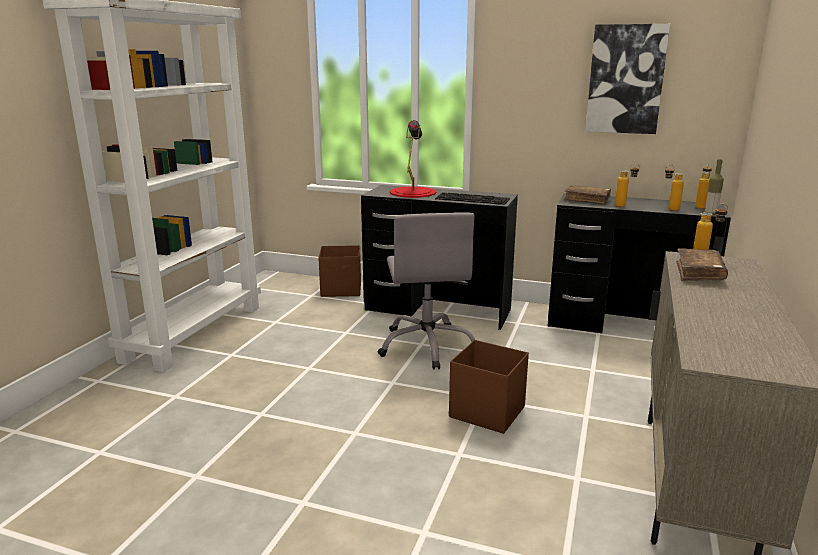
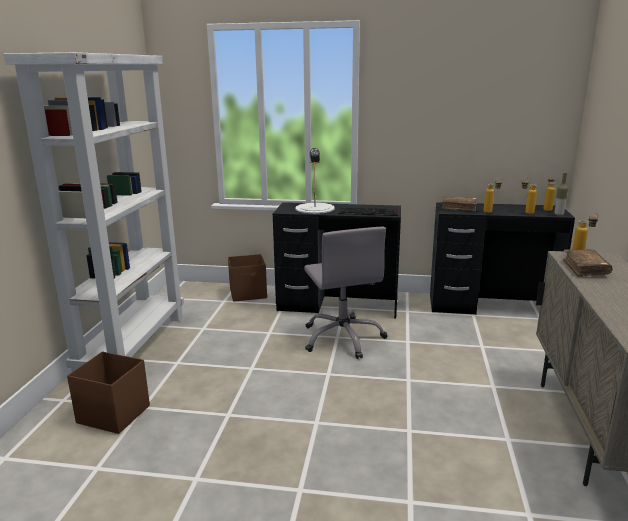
camera: 10 degrees left, 0 degrees up
red table lamp [390,120,437,198] -> white table lamp [295,148,335,214]
brown storage box [449,340,529,434] -> brown storage box moved to [67,351,150,434]
picture [585,24,670,134] -> none

